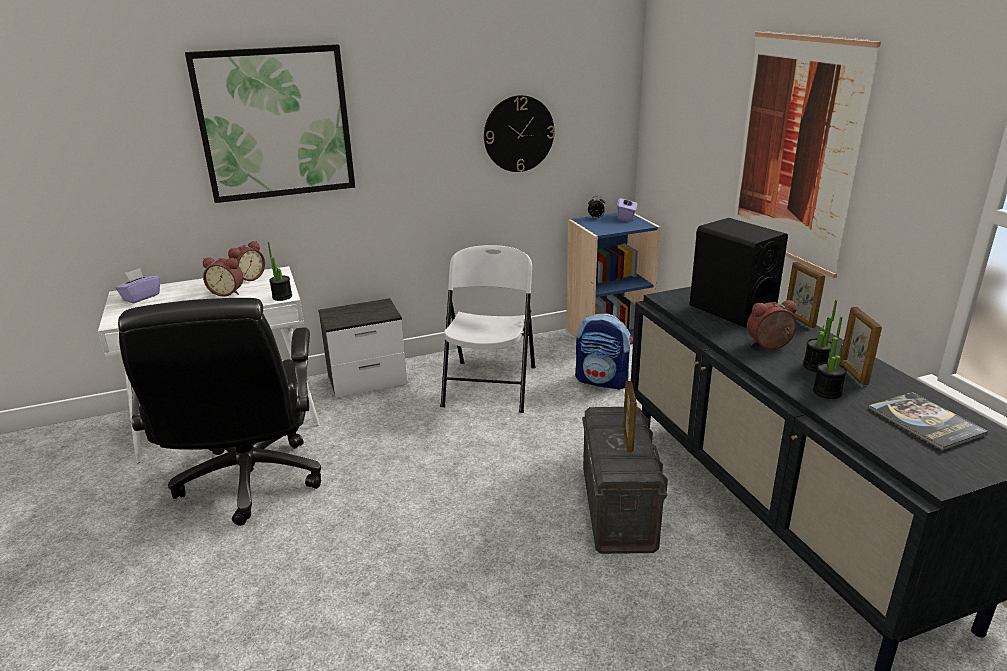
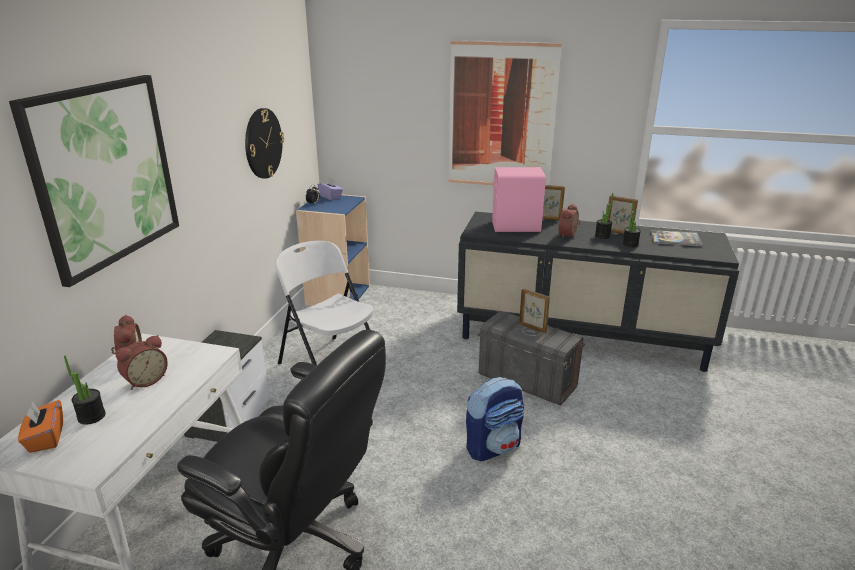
camera: 55 degrees left, 0 degrees up
purple tissue box [115,268,160,303] -> orange tissue box [18,400,63,453]
potted plant [268,242,292,301] -> potted plant moved to [64,355,106,425]
backpack [575,313,633,390] -> backpack moved to [466,377,524,461]
black speaker [690,218,788,328] -> pink speaker [492,167,546,232]

